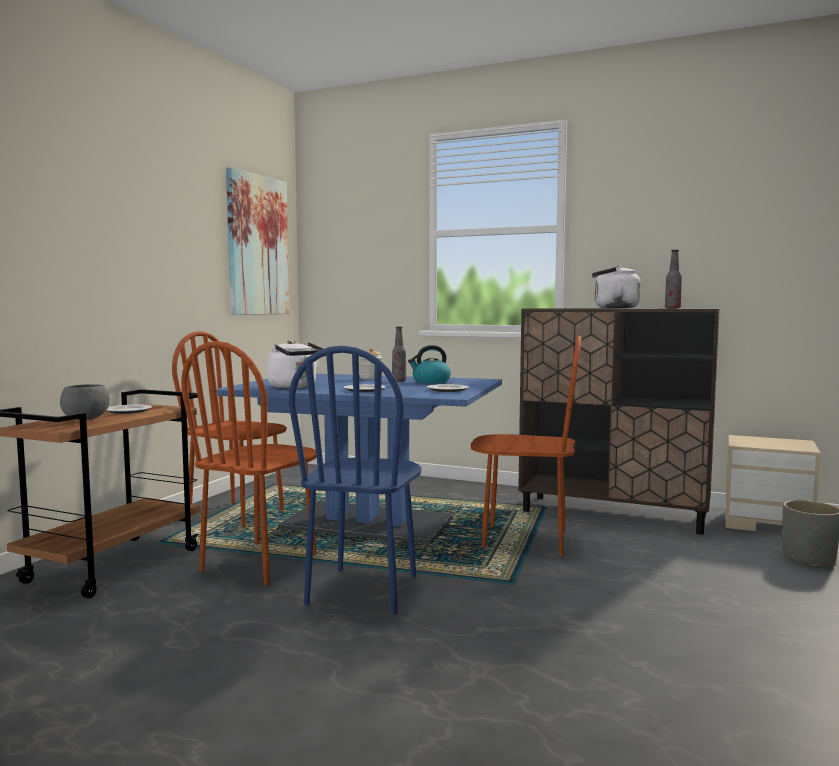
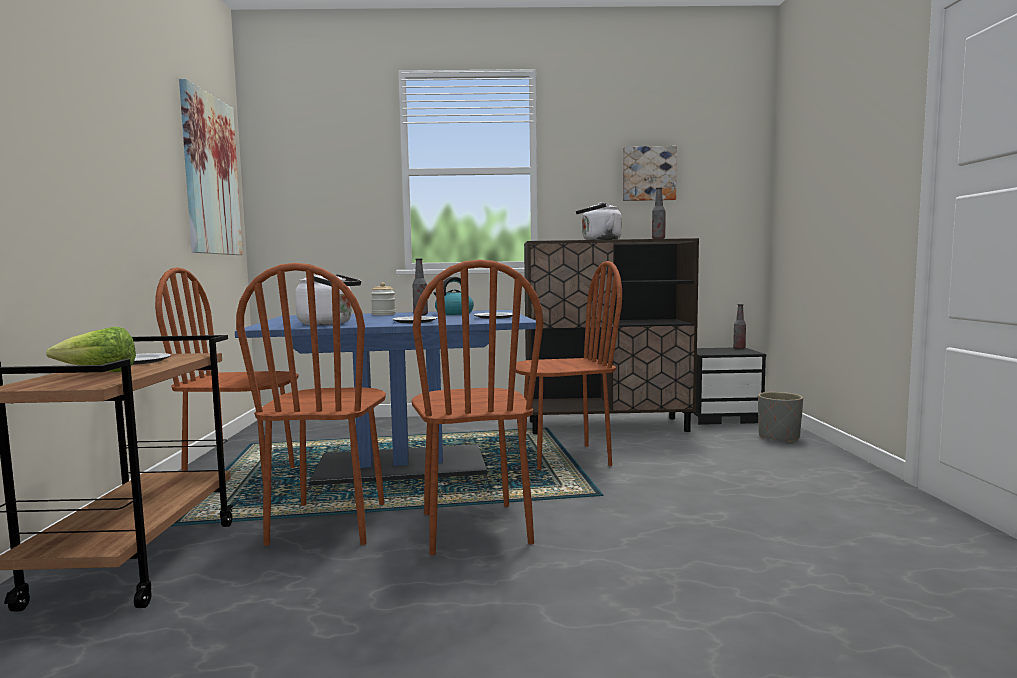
camera: 25 degrees left, 0 degrees up
grey bowl [60,384,110,420] -> lettuce [46,327,136,372]
blue chair [289,346,422,615] -> brown chair [411,259,544,555]
beige nightstand [725,435,821,535] -> black nightstand [693,348,766,425]
none -> picture [623,146,677,201]
none -> bottle [733,304,746,349]

